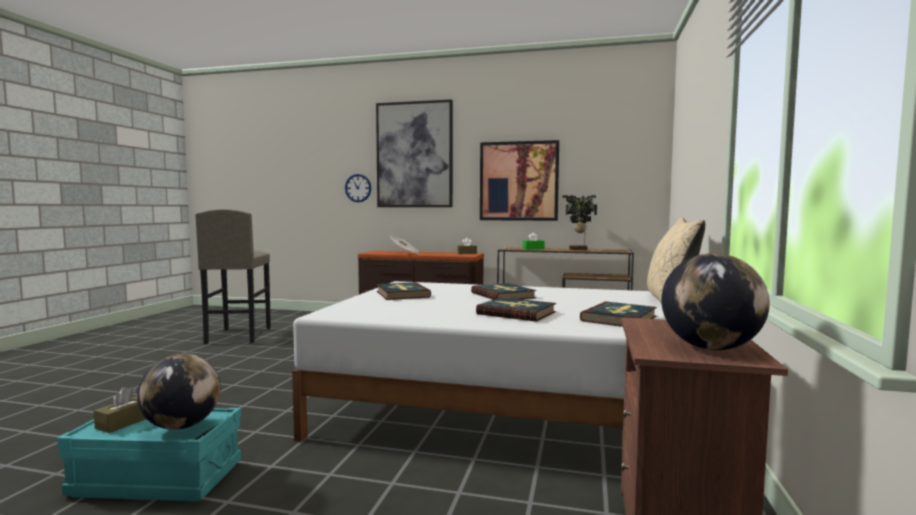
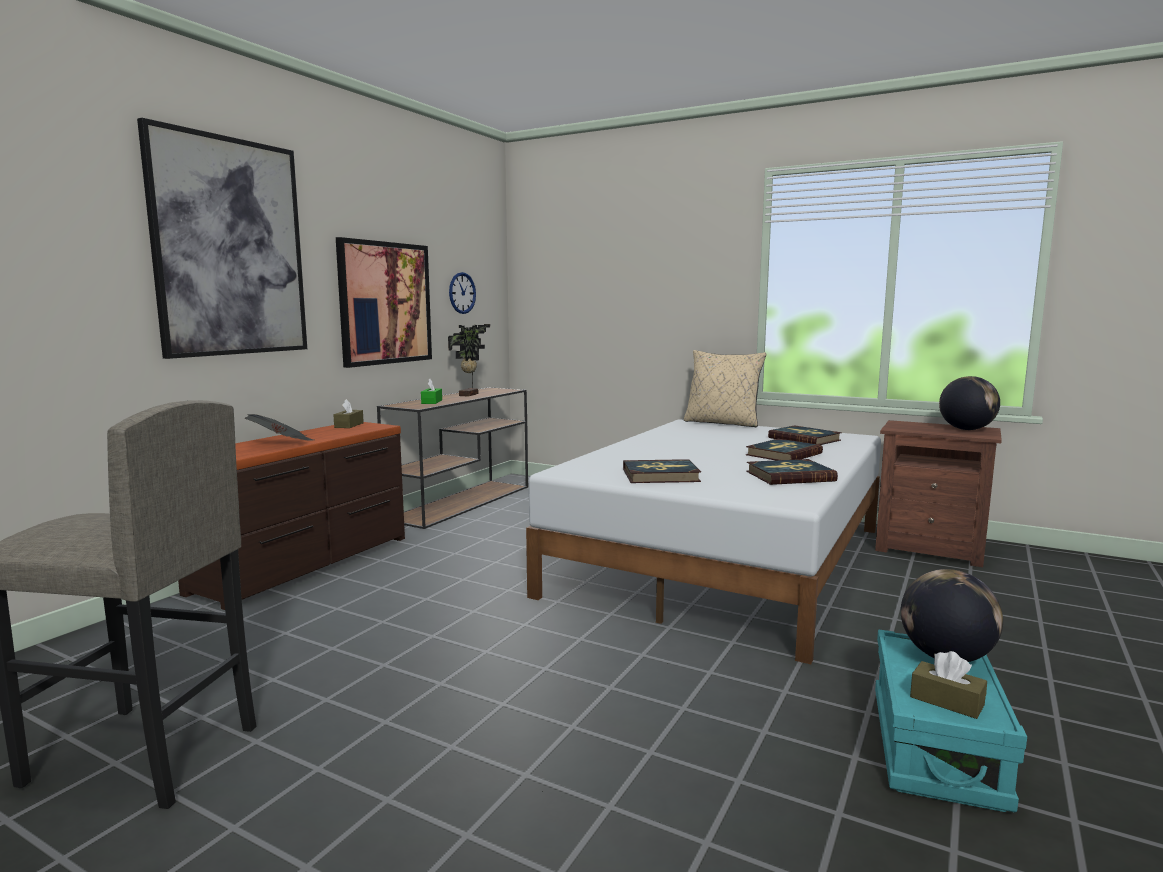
camera: 75 degrees left, 5 degrees up
wall clock [345,174,371,202] -> wall clock moved to [449,272,476,314]
book [471,283,537,300] -> book moved to [746,459,838,485]

